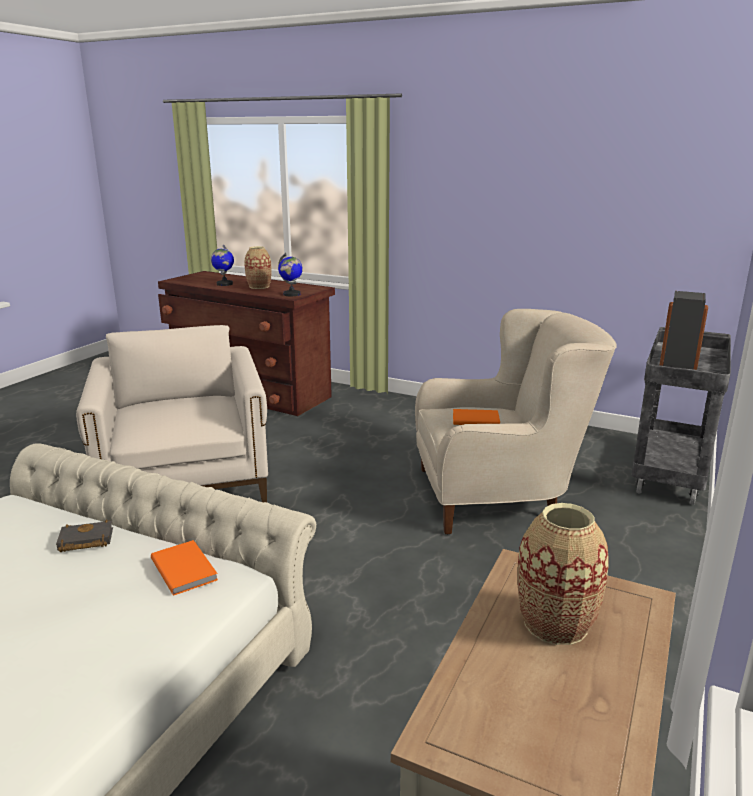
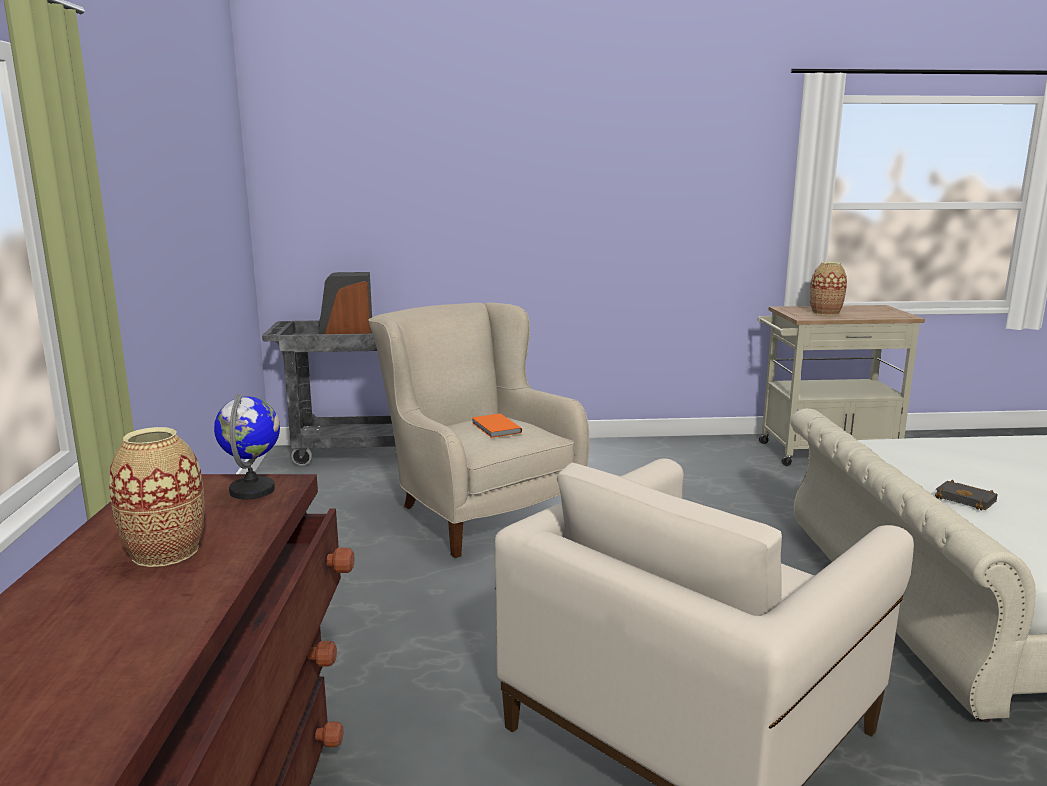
camera: 120 degrees left, 5 degrees down
orange book [151,540,218,595] -> none
globe [211,245,234,286] -> none

